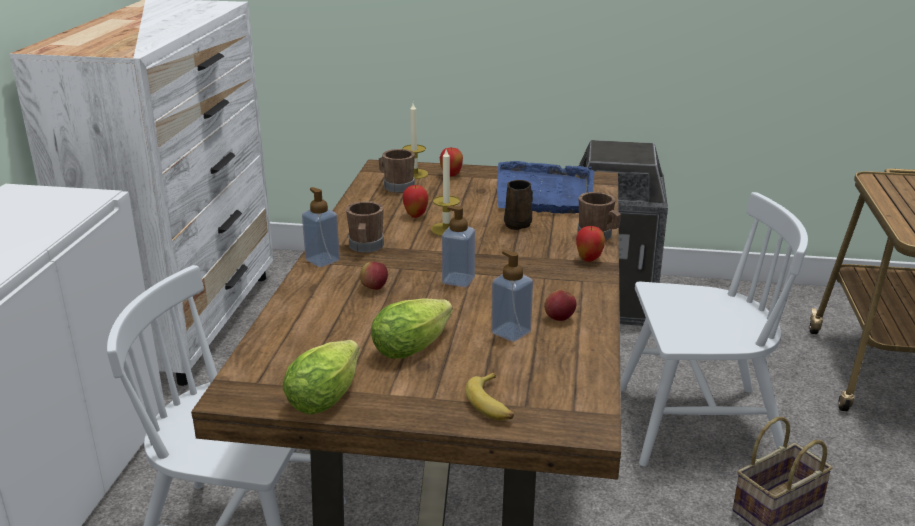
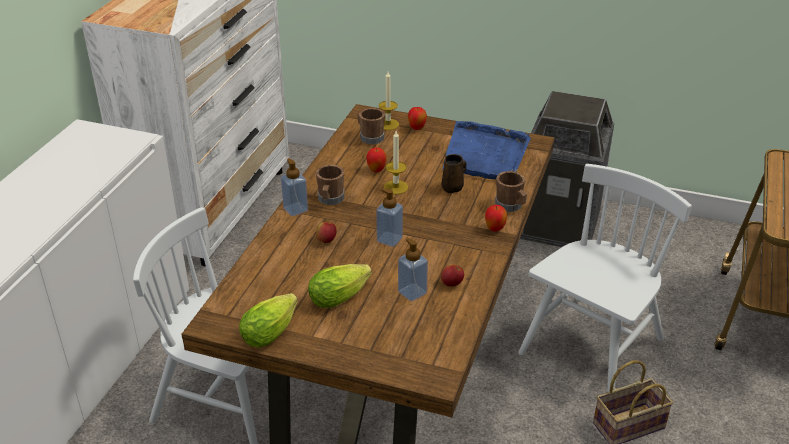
camera: 10 degrees right, 10 degrees up
banana [465,372,514,421] -> none
white chair [620,192,808,466] -> white chair turned 60 degrees counterclockwise [518,164,692,392]

